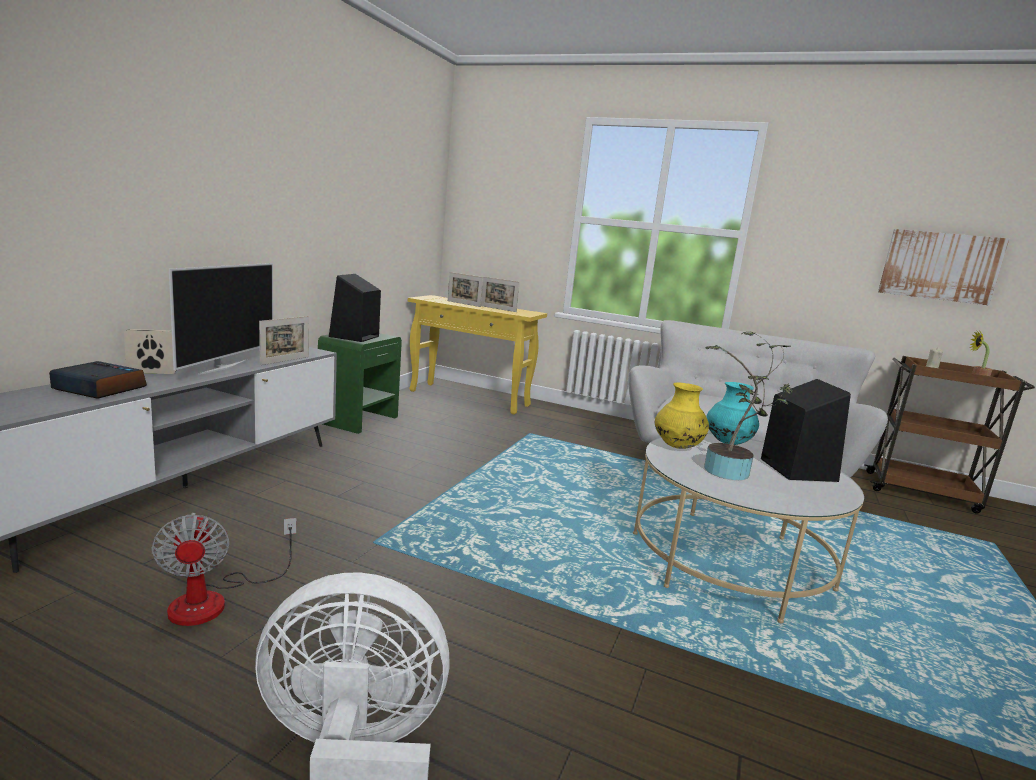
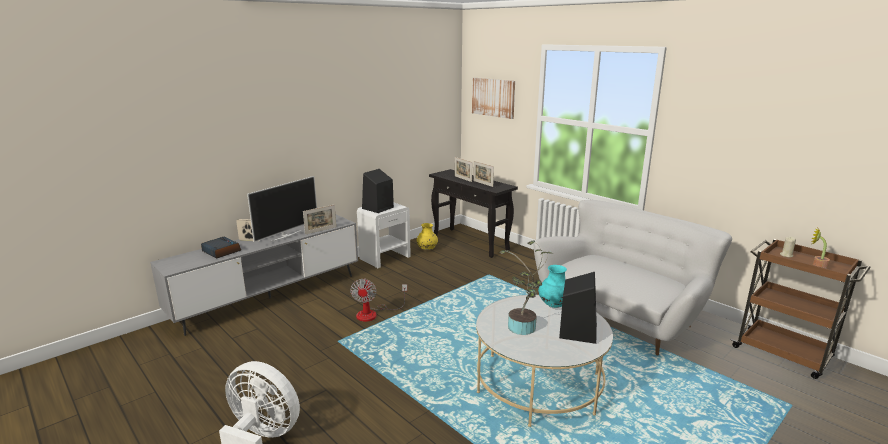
camera: 25 degrees right, 5 degrees up
fan [151,513,296,626] -> fan moved to [350,278,407,322]
green nightstand [318,333,402,434] -> white nightstand [357,203,411,268]
yellow console table [408,295,547,415] -> black console table [429,169,518,258]
yellow vase [655,382,709,449] -> yellow vase moved to [417,223,438,250]
picture [878,229,1009,305] -> picture moved to [472,78,515,119]

